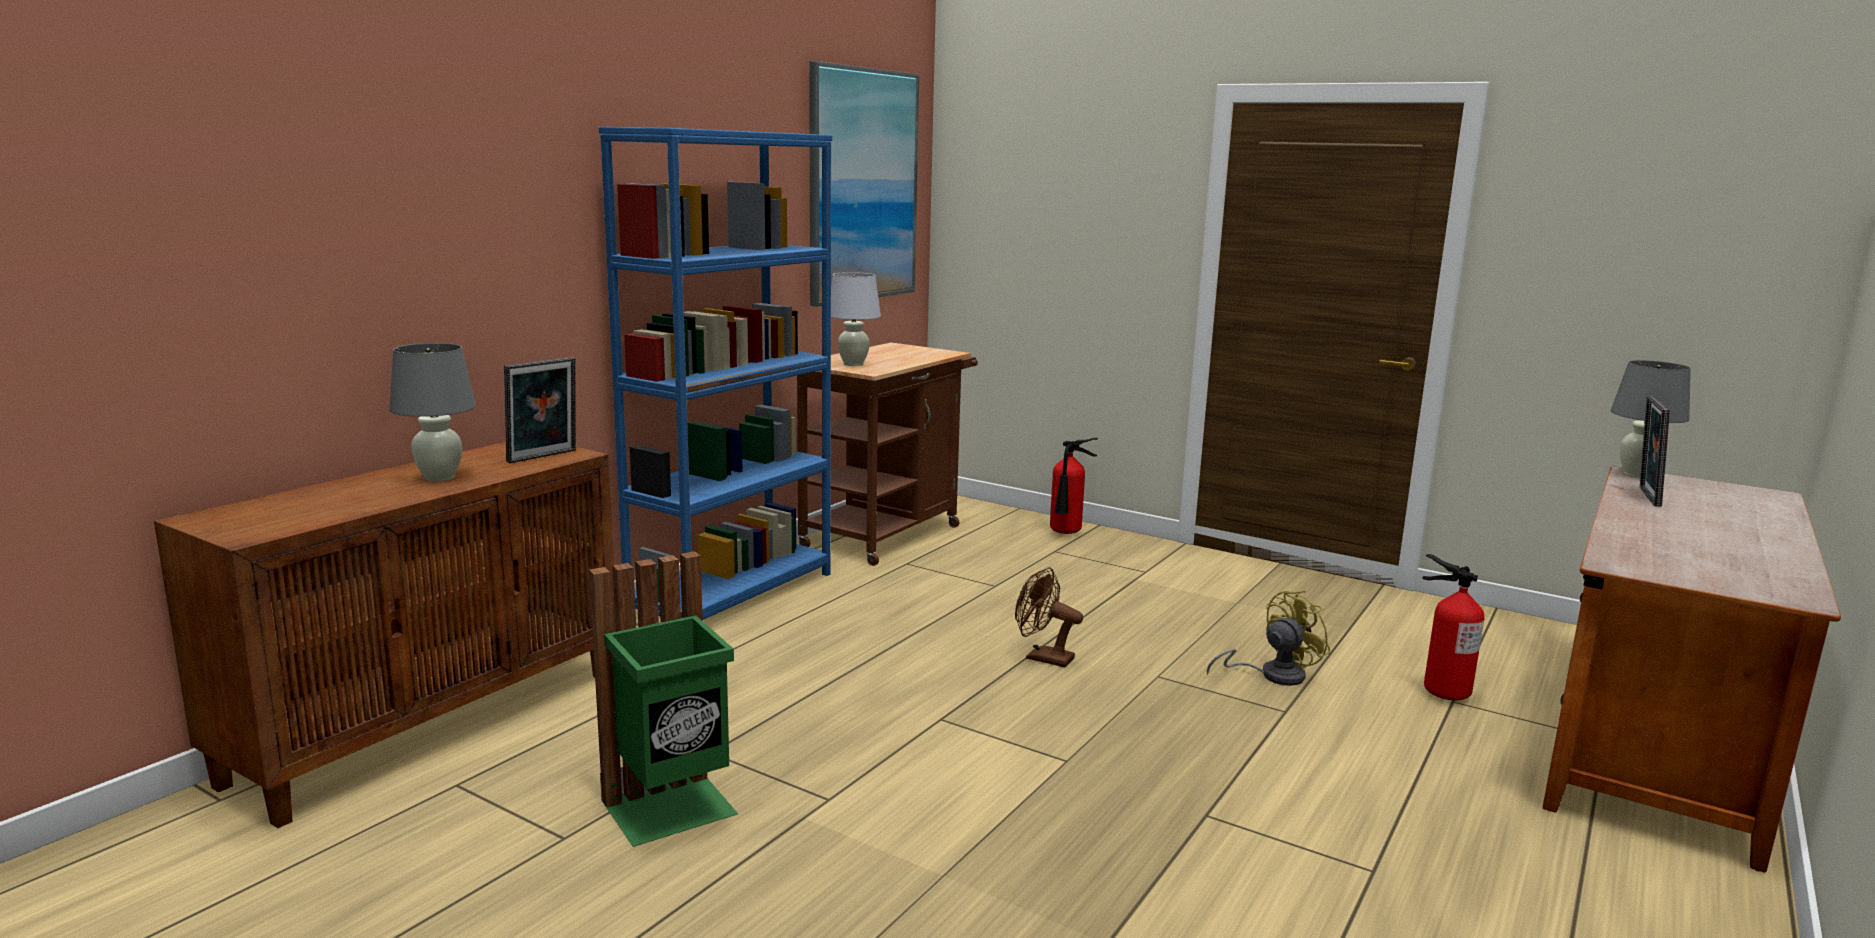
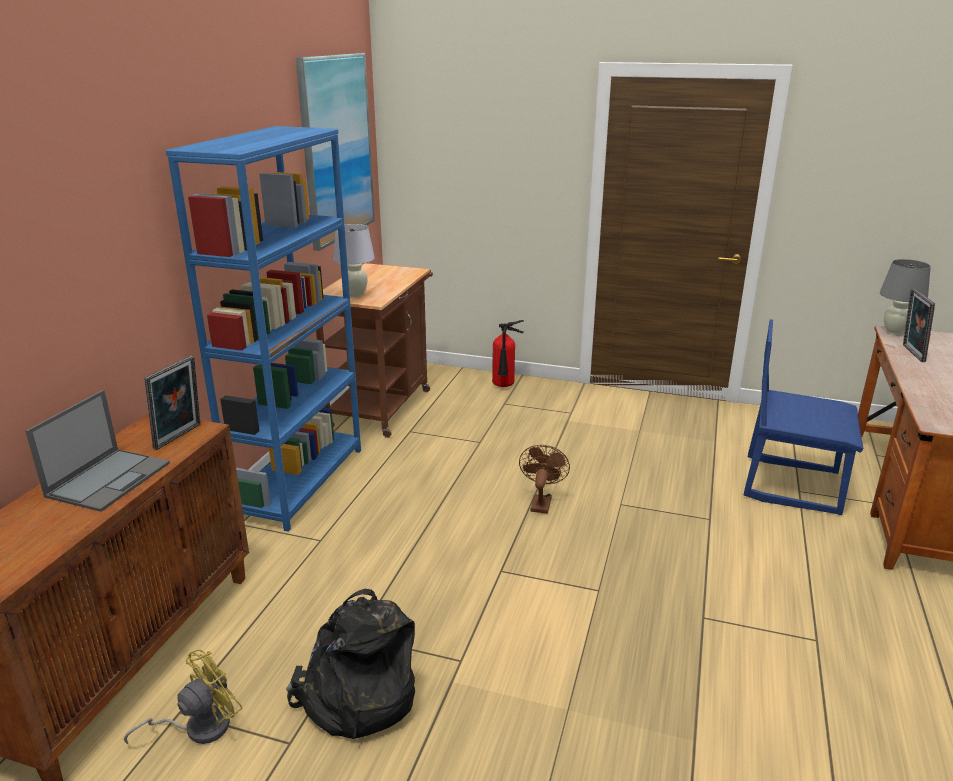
camera: 15 degrees left, 10 degrees up
grey table lamp [389,343,476,482] -> laptop [25,390,170,512]
green trash can [589,551,738,847] -> black backpack [286,589,415,739]
brown fan [1015,567,1083,667] -> brown fan turned 90 degrees clockwise [519,445,570,514]
yellow fan [1207,590,1331,686] -> yellow fan moved to [124,650,242,744]
fire extinguisher [1422,554,1485,700] -> blue chair [744,319,864,515]

